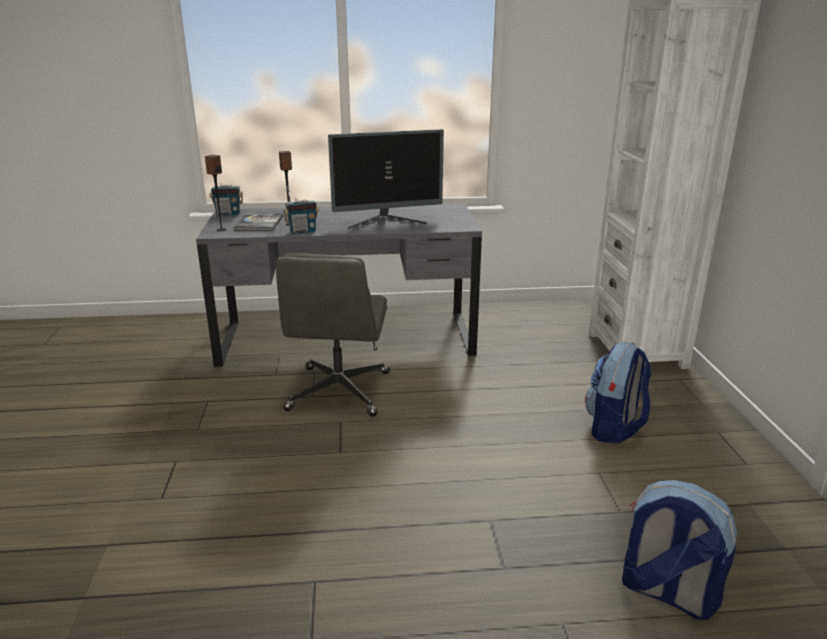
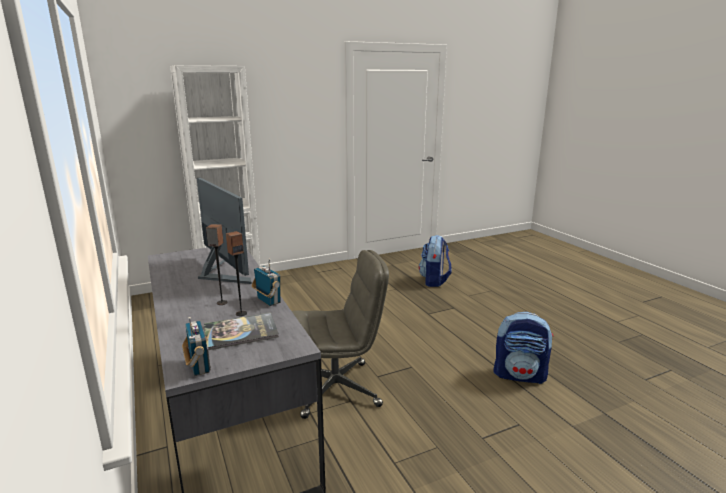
camera: 110 degrees left, 5 degrees down
speaker [205,155,227,231] -> speaker moved to [206,224,228,305]
backpack [585,342,652,444] -> backpack moved to [493,312,554,384]

